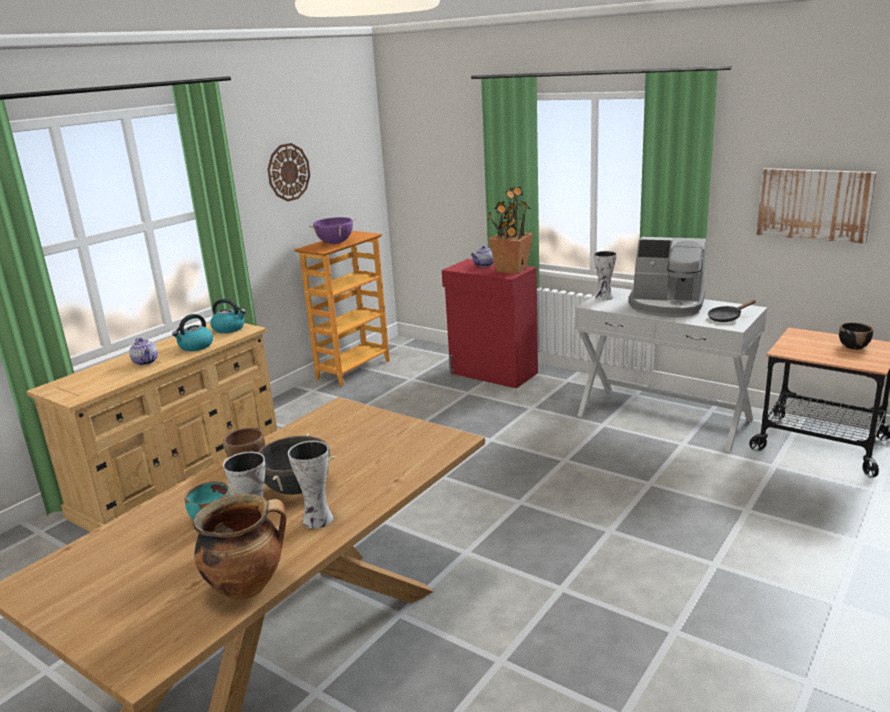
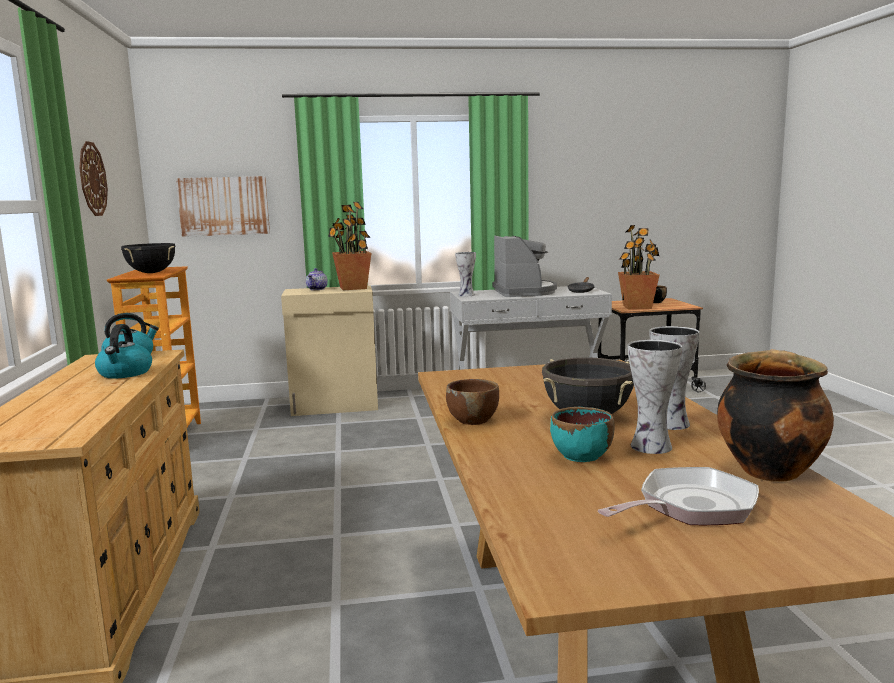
camera: 45 degrees left, 10 degrees down
teapot [129,338,158,366] -> none
purple cooking pot [309,217,356,244] -> black cooking pot [121,243,176,273]
red cabinet [442,259,538,388] -> beige cabinet [281,285,378,416]
coffee machine [628,237,706,317] -> coffee machine turned 75 degrees counterclockwise [492,236,557,297]
picture [756,168,877,244] -> picture moved to [176,176,270,237]
none -> frying pan [598,467,759,525]
none -> potted plant [618,225,660,310]

